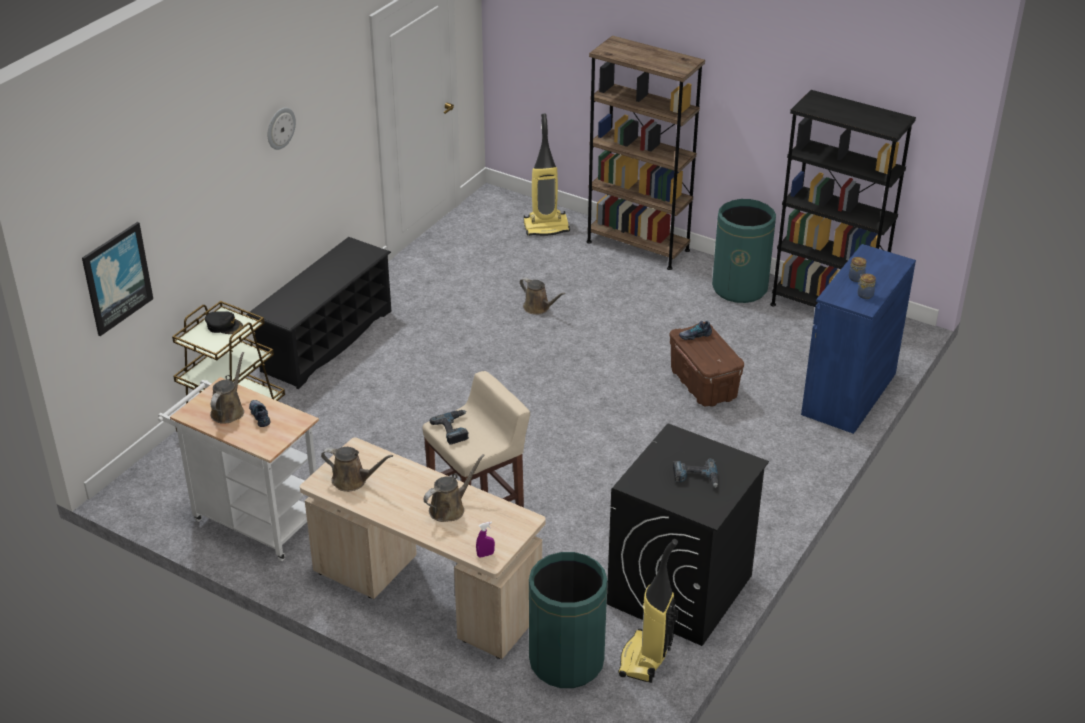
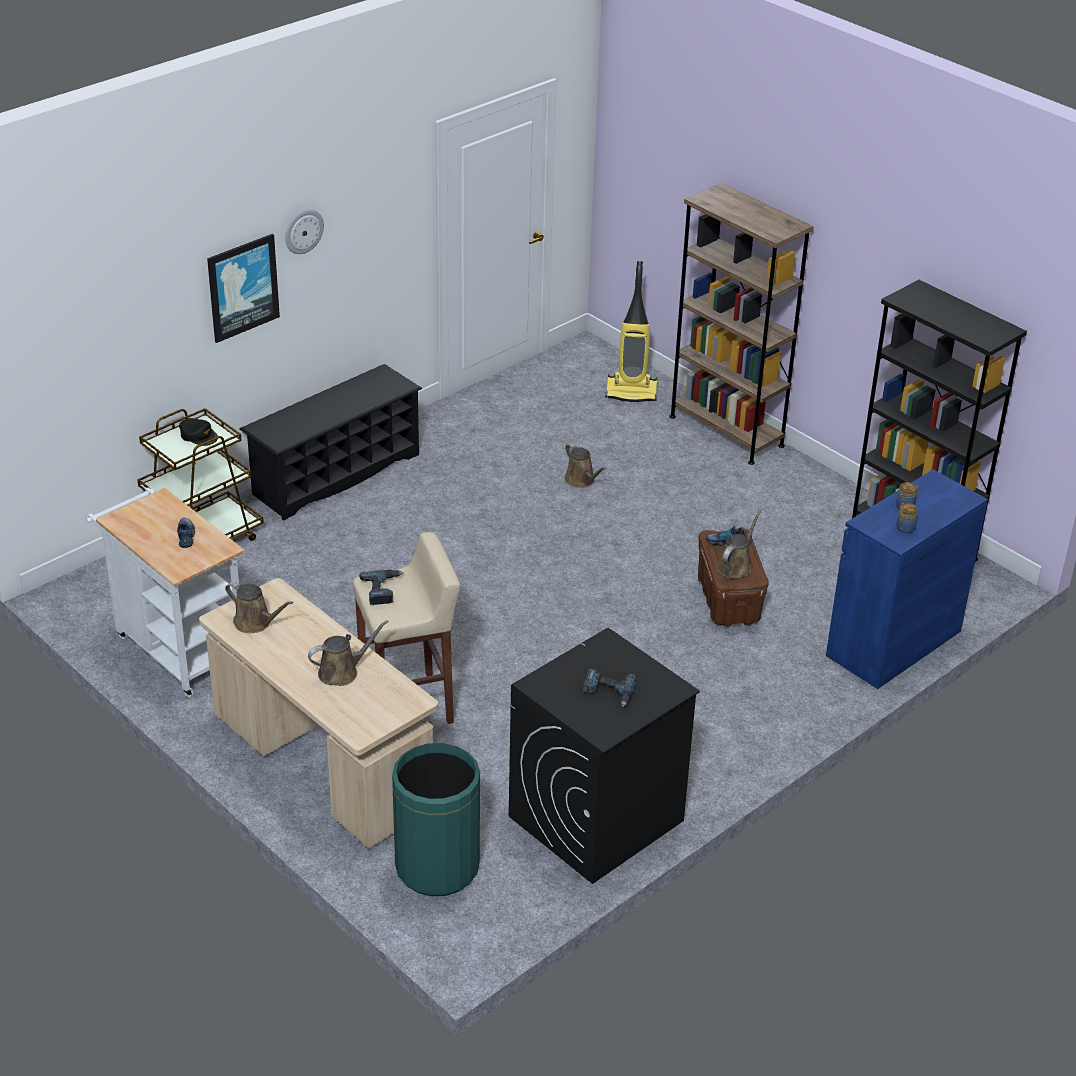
camera: 15 degrees right, 0 degrees up
picture [82,222,153,336] -> picture moved to [207,234,280,343]
brown watering can [210,352,244,424] -> brown watering can moved to [717,510,762,579]
purple spray bottle [476,521,495,558] -> none
vacuum cleaner [618,539,678,683] -> none
green trash can [712,199,776,303] -> none

